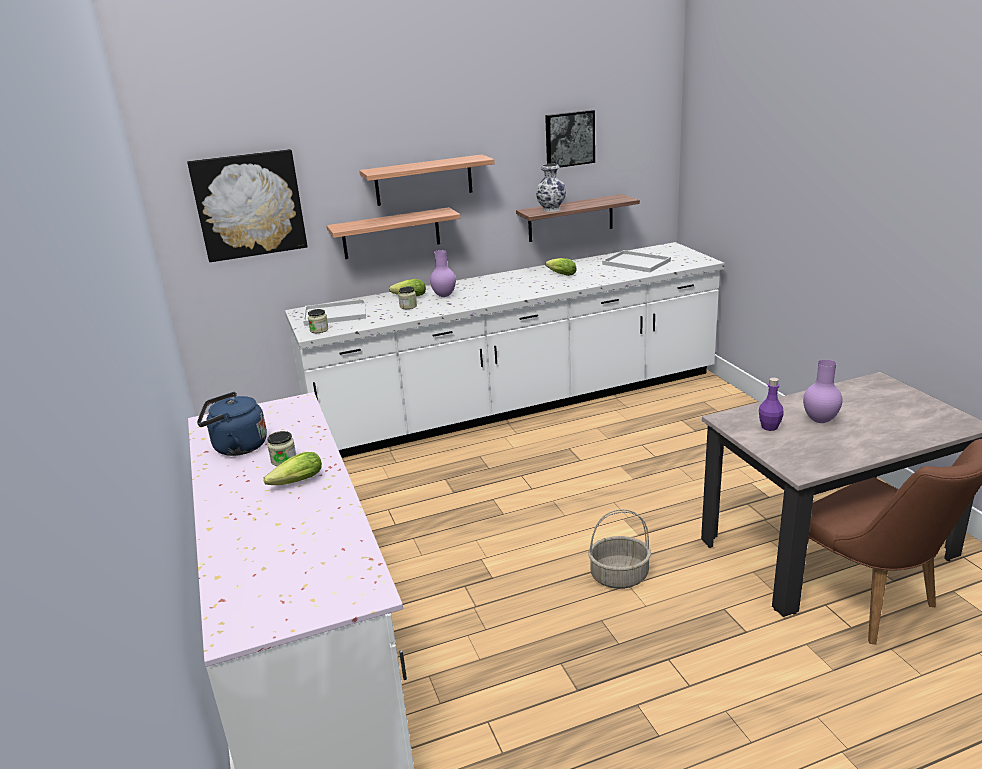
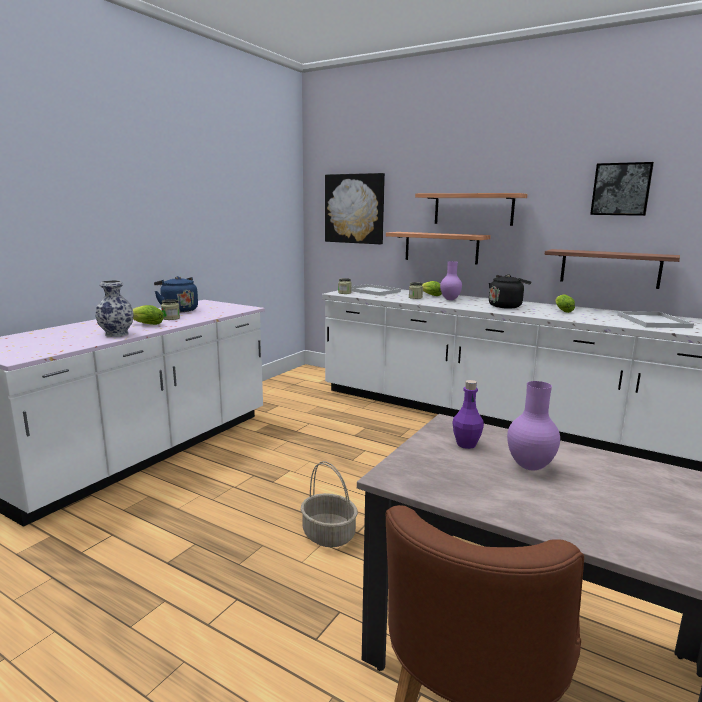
camera: 50 degrees right, 10 degrees down
vase [536,164,566,212] -> vase moved to [95,280,134,337]
none -> black kettle [489,274,532,309]

